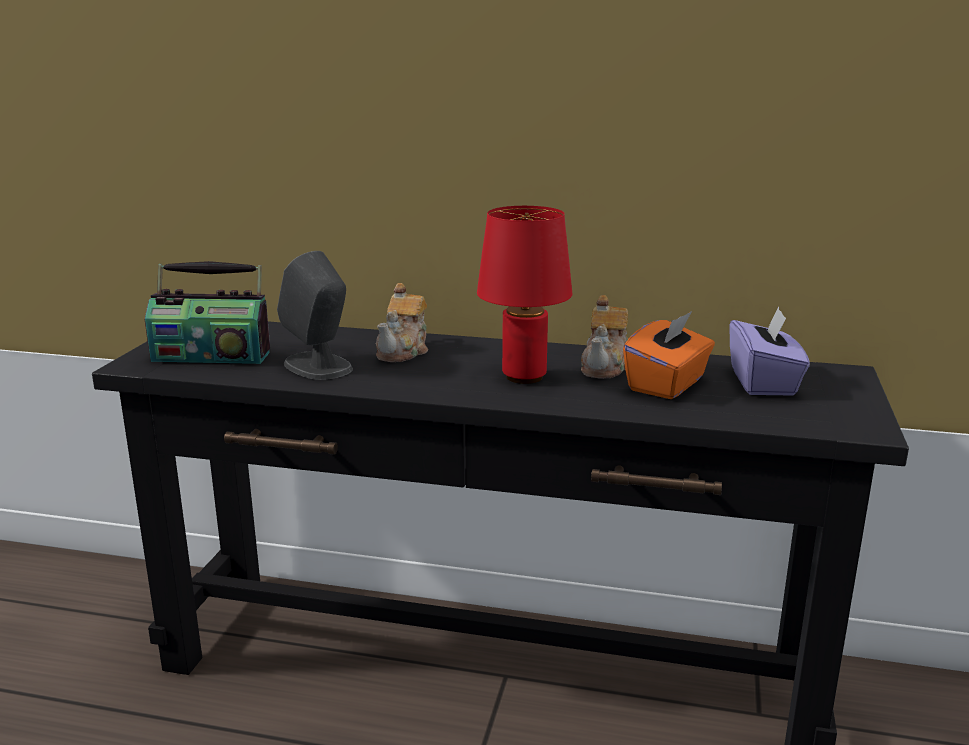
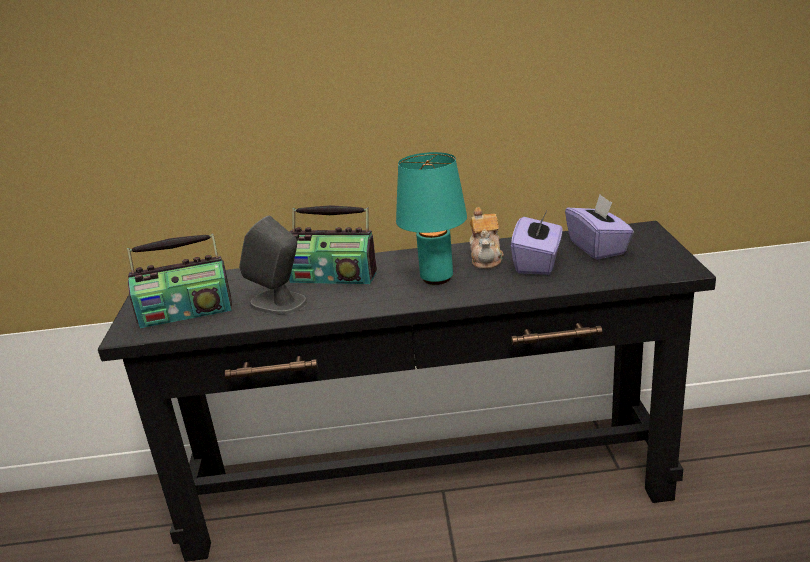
camera: 15 degrees left, 5 degrees up
teapot [376,283,429,362] -> radio [289,205,377,284]
red table lamp [477,206,572,384] -> turquoise table lamp [396,152,467,285]
orange tissue box [623,311,715,399] -> purple tissue box [511,209,563,275]

